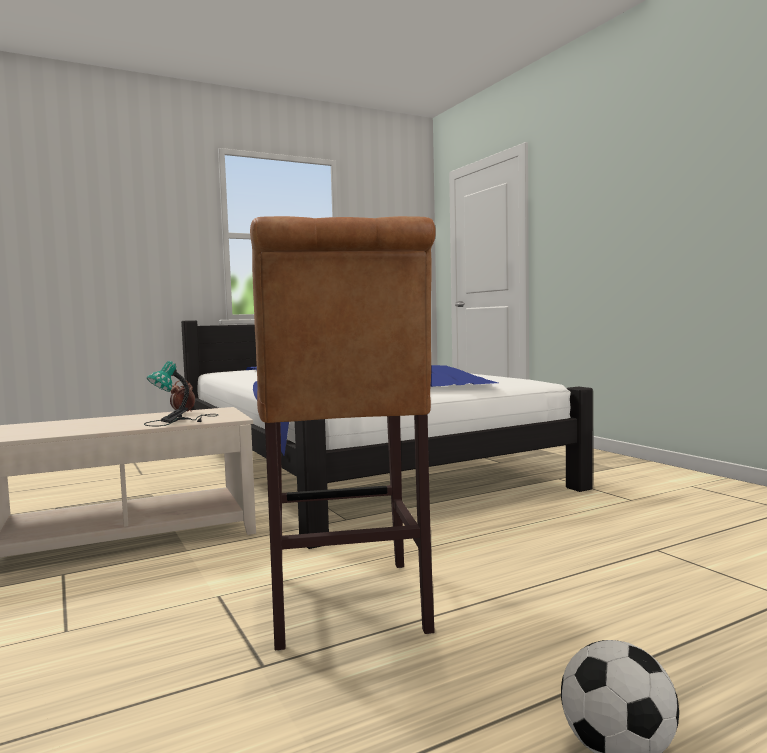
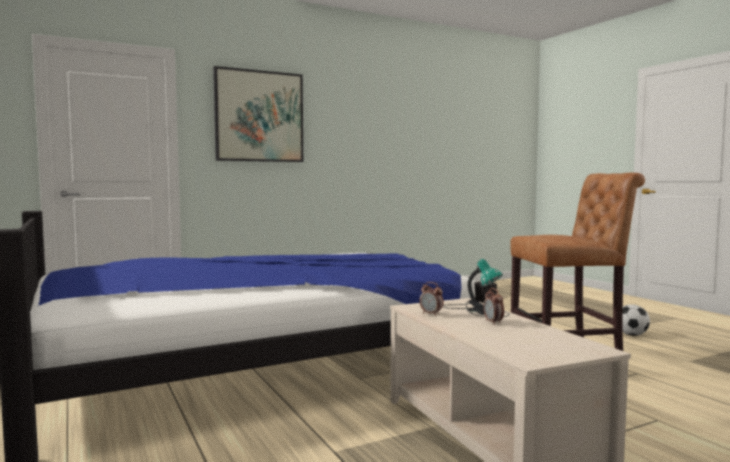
camera: 90 degrees left, 0 degrees up
none -> picture [213,66,303,162]
none -> alarm clock [483,288,504,325]

